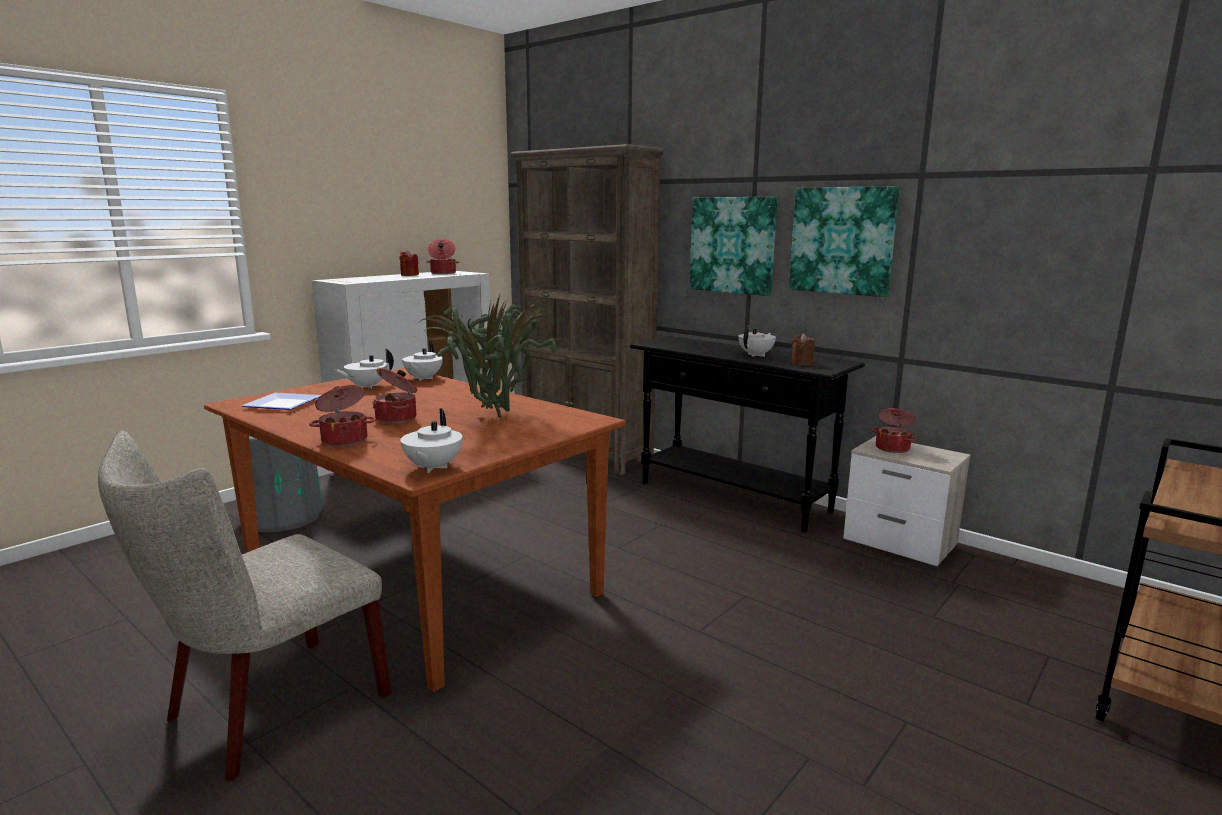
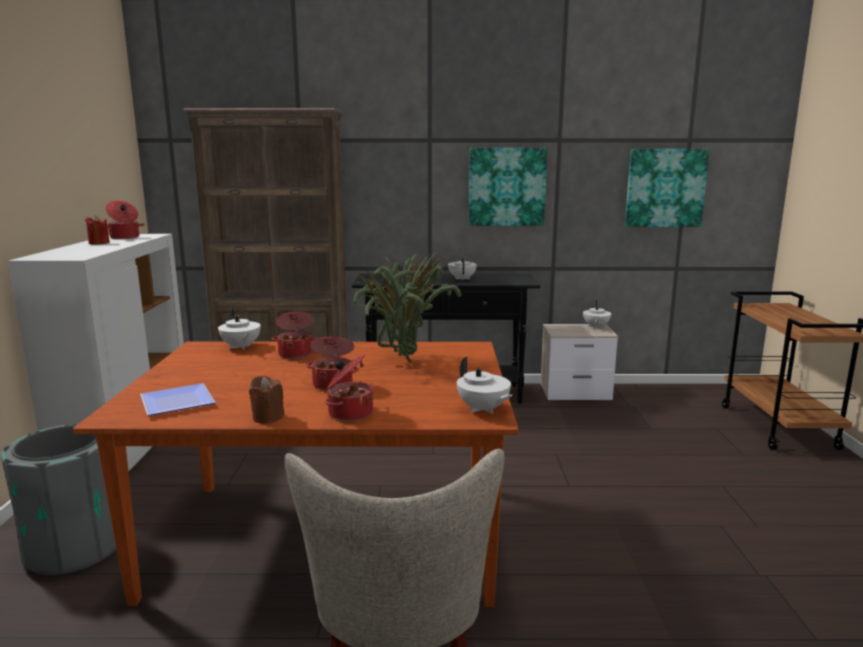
camera: 40 degrees left, 0 degrees up
white teapot [334,348,394,389] -> white teapot moved to [583,300,611,329]
picture [690,197,777,296] -> picture moved to [625,149,710,227]
brown candle [792,333,815,366] -> brown candle moved to [249,376,285,423]
cooking pot [872,408,917,453] -> cooking pot moved to [271,312,318,359]

